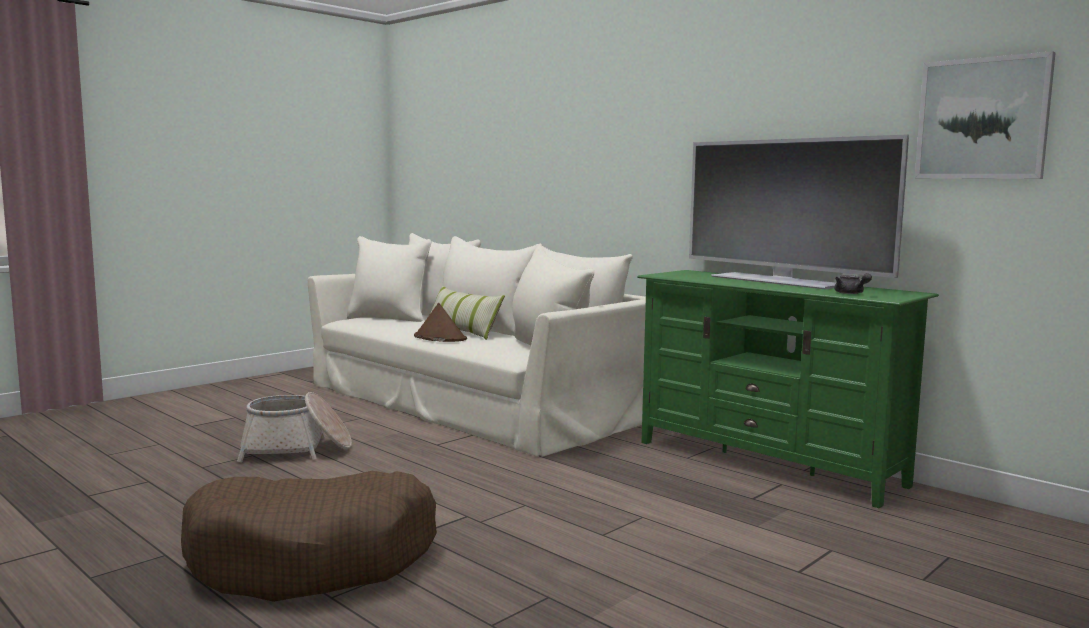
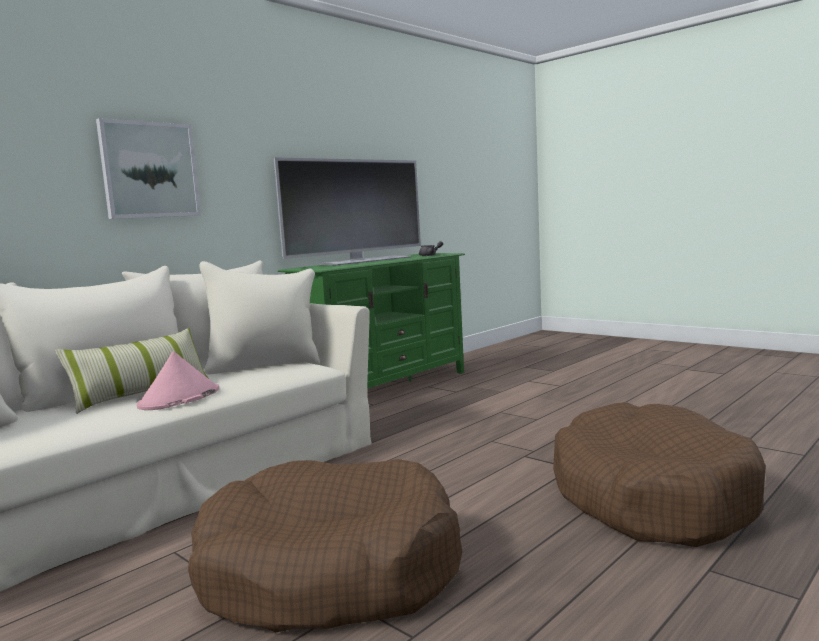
camera: 90 degrees left, 0 degrees up
basket [237,392,352,462] -> brown dog bed [188,459,462,632]
brown hat [414,303,467,342] -> pink hat [137,351,219,410]
picture [915,51,1056,179] -> picture moved to [96,118,201,219]

